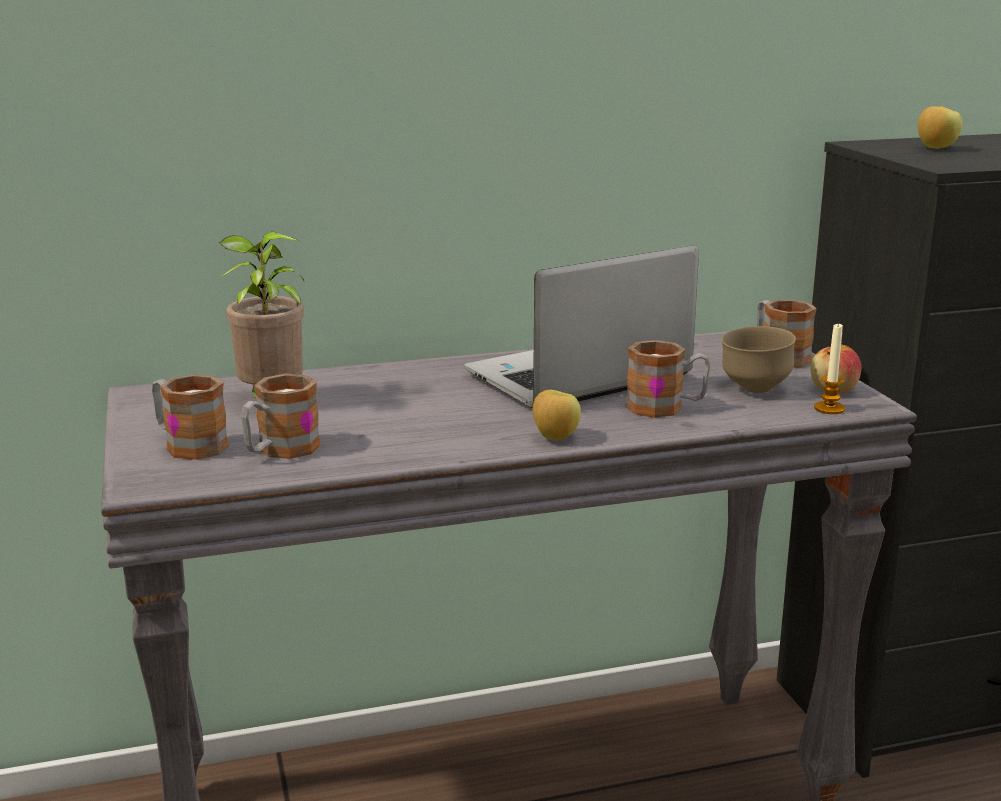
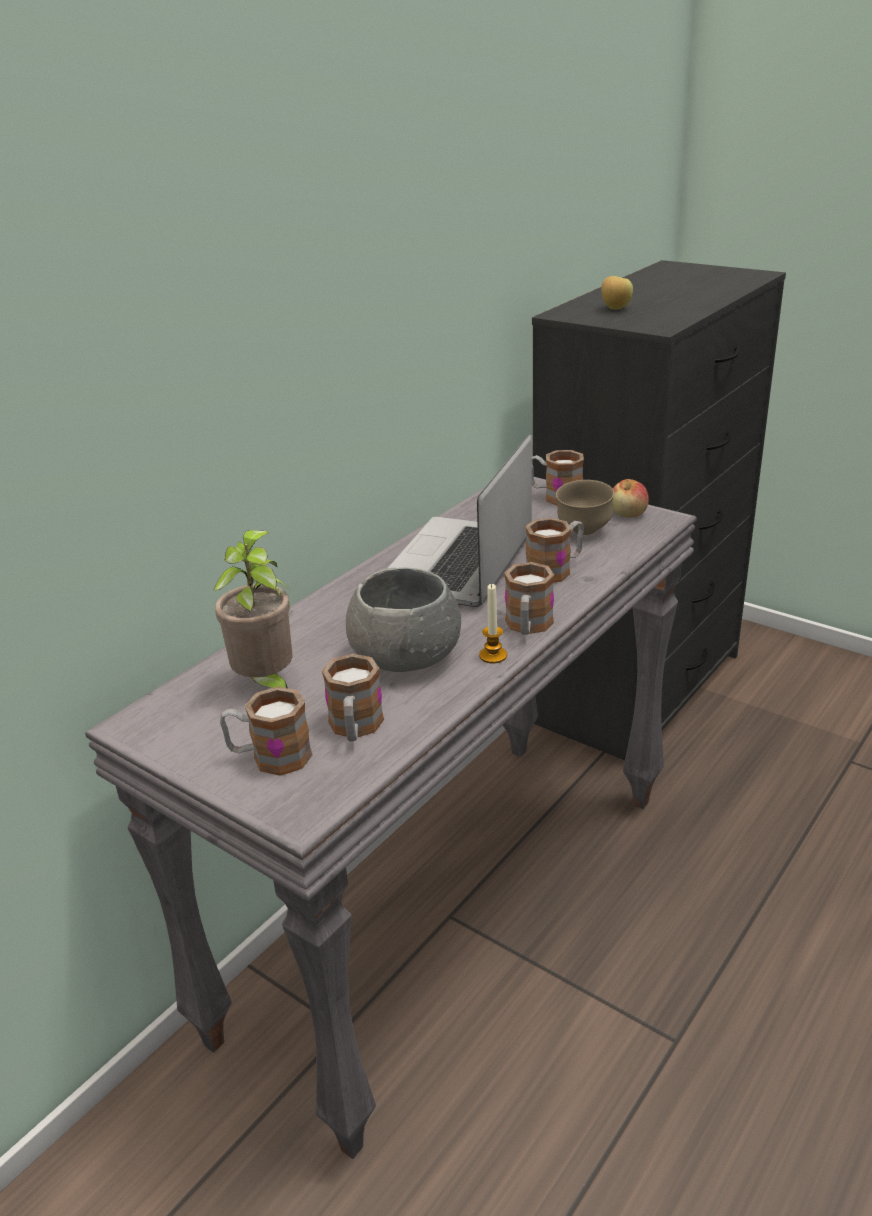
camera: 35 degrees left, 10 degrees up
apple [533,390,581,440] -> mug [504,562,554,635]
candle [814,322,846,414] -> candle moved to [479,583,507,664]
none -> grey bowl [346,567,461,672]

